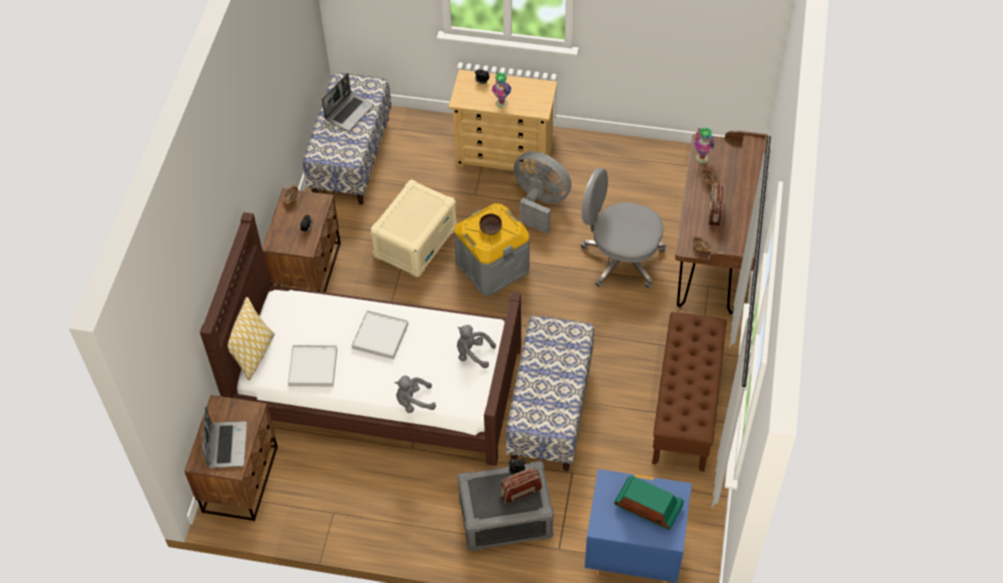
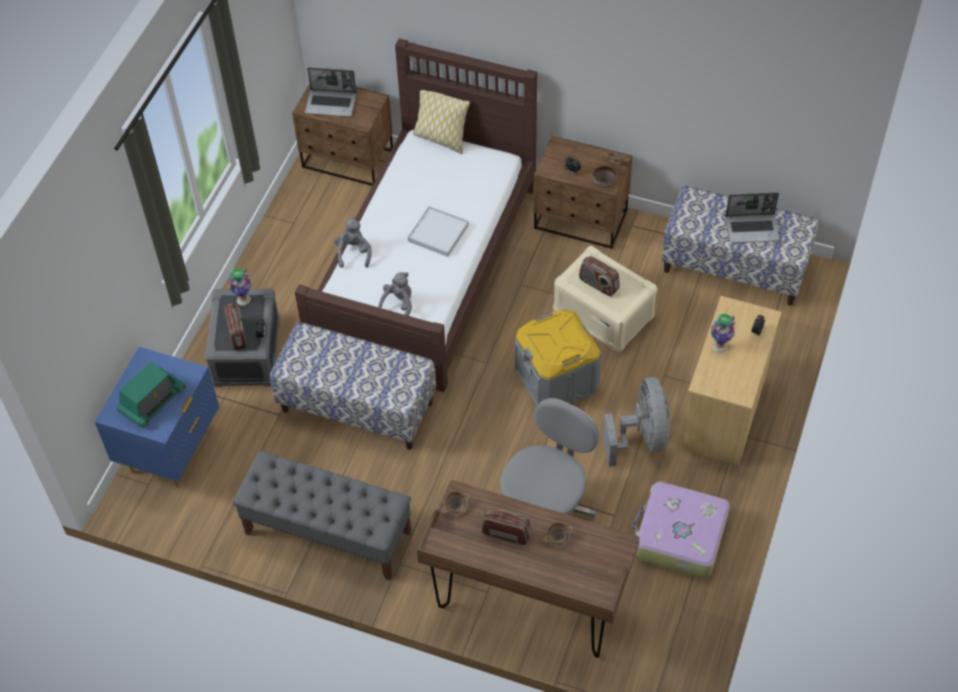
camera: 100 degrees right, 0 degrees up
white tray [288,345,337,387] -> none
laptop [322,73,374,131] -> laptop turned 45 degrees counterclockwise [725,193,780,243]
brown bowl [480,214,502,235] -> brown bowl moved to [593,166,617,188]
grey fan [514,151,571,234] -> grey fan turned 45 degrees counterclockwise [603,377,671,467]
brown bench [652,312,726,472] -> grey bench [233,451,411,580]
vase [694,128,714,163] -> vase moved to [228,268,251,306]
none -> radio [579,256,620,297]
none -> suitcase [632,481,730,578]

